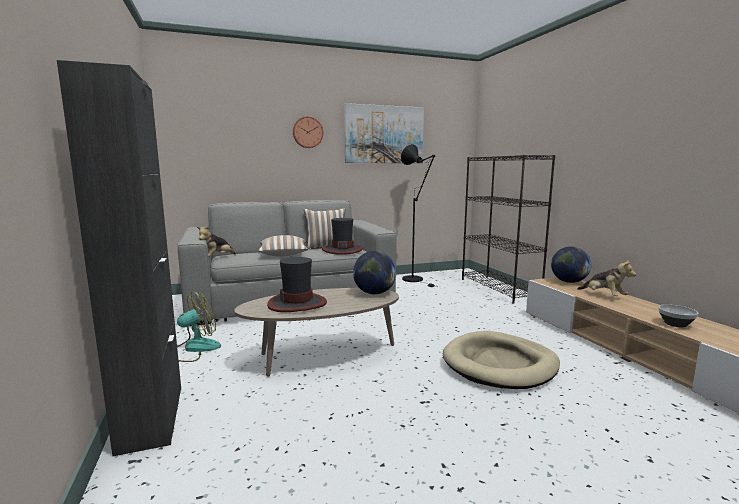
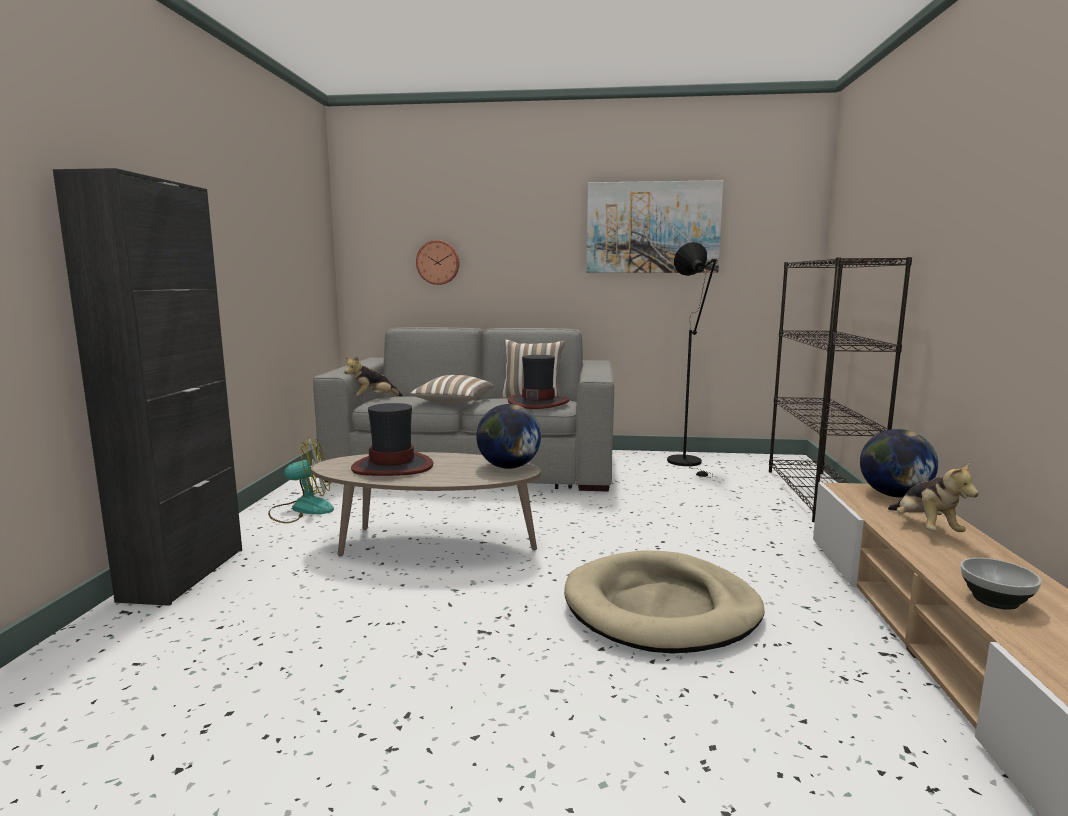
camera: 25 degrees right, 0 degrees up
wall clock [293,116,323,148] -> wall clock moved to [416,240,460,285]

